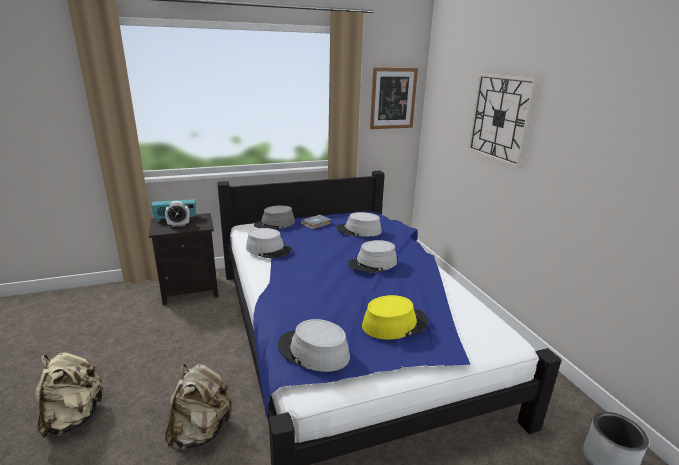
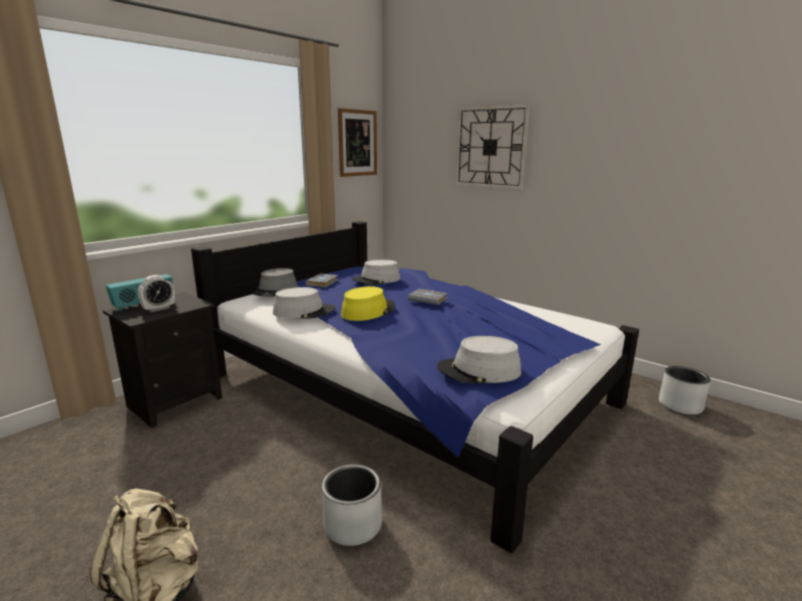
camera: 30 degrees left, 5 degrees down
beige backpack [165,364,233,452] -> grey planter [322,464,382,546]
grey hat [348,240,397,273] -> grey book [408,289,448,305]
yellow hat [362,295,428,340] -> yellow hat moved to [341,286,395,321]

